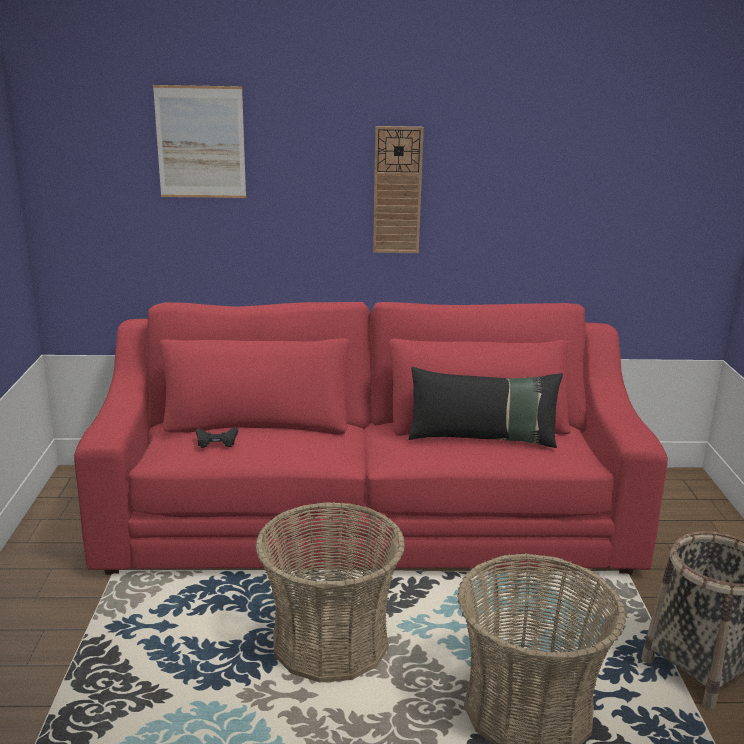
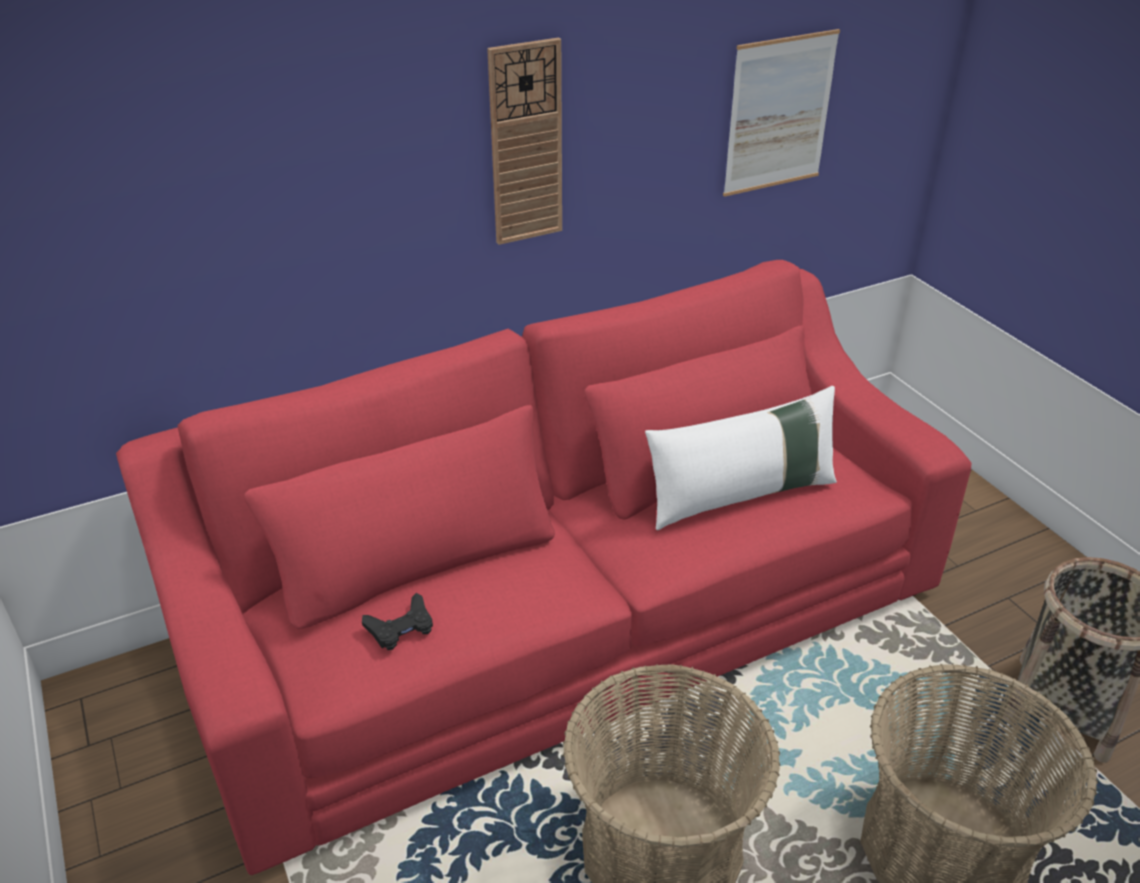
camera: 25 degrees left, 15 degrees up
picture [153,85,246,198] -> picture moved to [723,29,840,197]
black pillow [408,367,563,448] -> white pillow [645,386,837,530]

